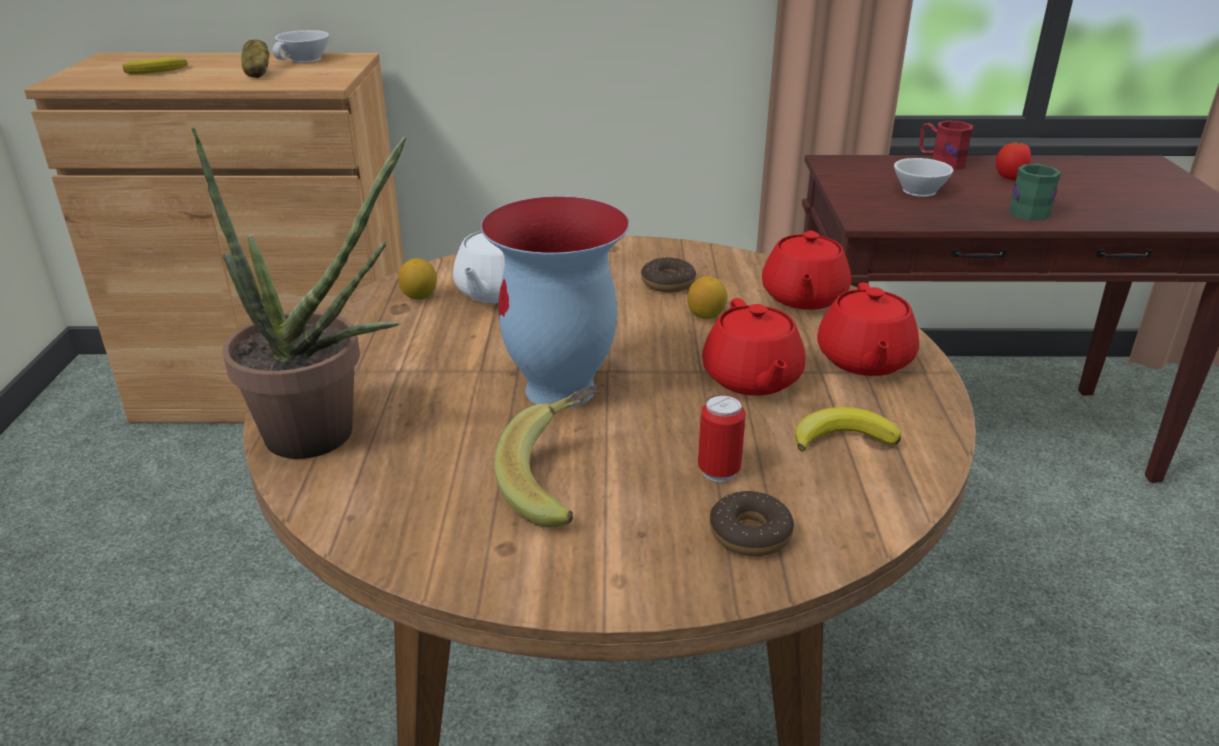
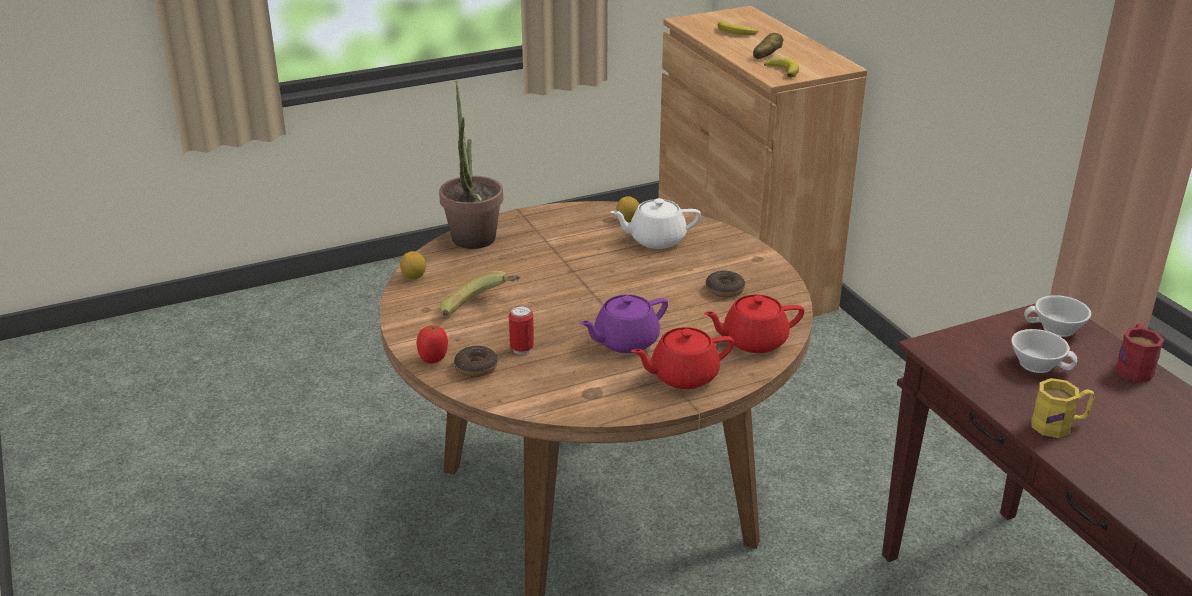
camera: 65 degrees right, 0 degrees up
white cup [272,30,329,63] -> white cup moved to [1024,295,1091,337]
vase [481,196,630,408] -> none
lemon [687,276,727,319] -> lemon moved to [400,251,426,280]
red teapot [702,298,806,396] -> purple teapot [580,295,668,353]
banana [795,407,901,452] -> banana moved to [764,57,799,78]
tomato [996,141,1031,181] -> tomato moved to [416,325,448,363]
green mug [1008,163,1061,221] -> yellow mug [1031,378,1095,438]

